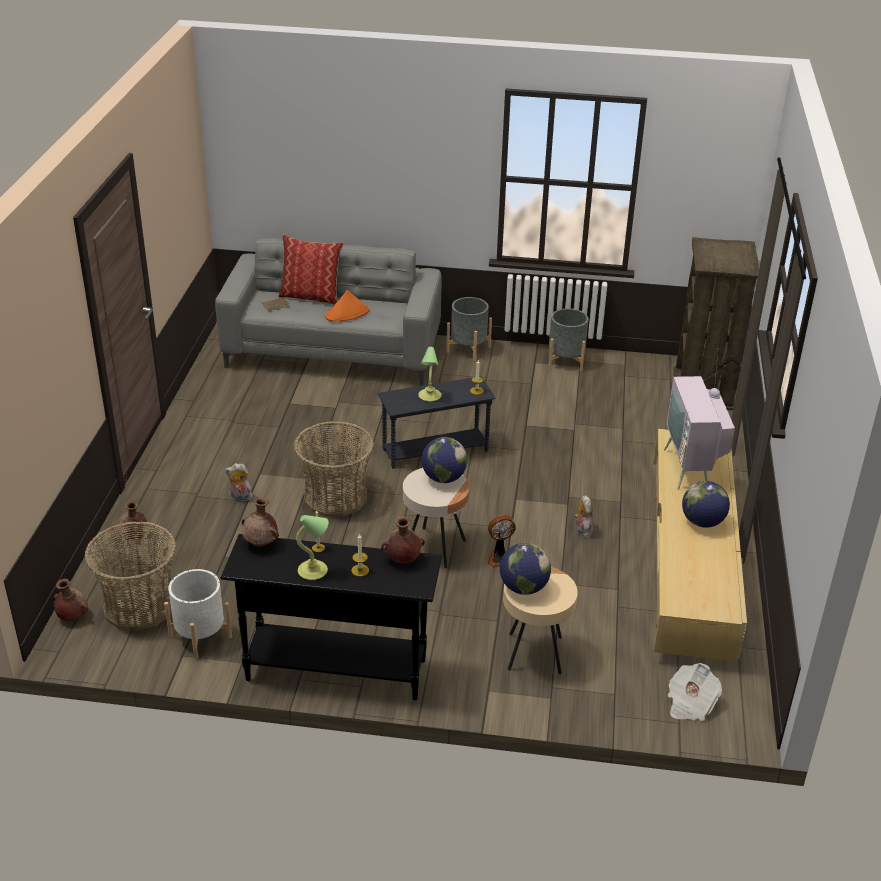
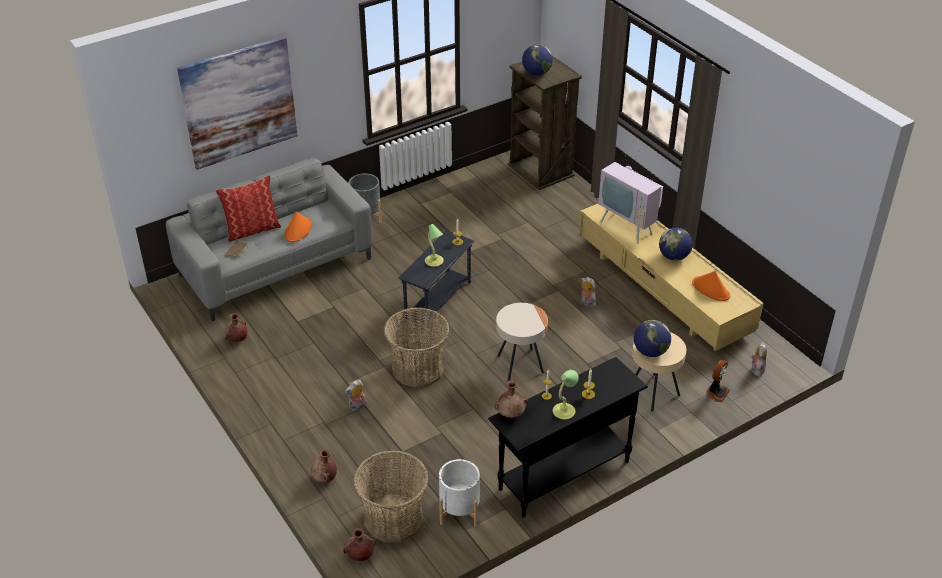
camera: 40 degrees left, 5 degrees up
brown vase [381,516,425,563] -> brown vase moved to [224,313,248,342]
globe [422,437,468,483] -> globe moved to [522,44,553,76]
fan [488,515,516,568] -> fan moved to [707,360,730,402]
grey planter [548,308,588,371] -> none
newspaper [667,663,722,721] -> plush toy [751,342,767,376]
none -> picture [177,36,298,170]
none -> orange hat [692,271,730,301]

